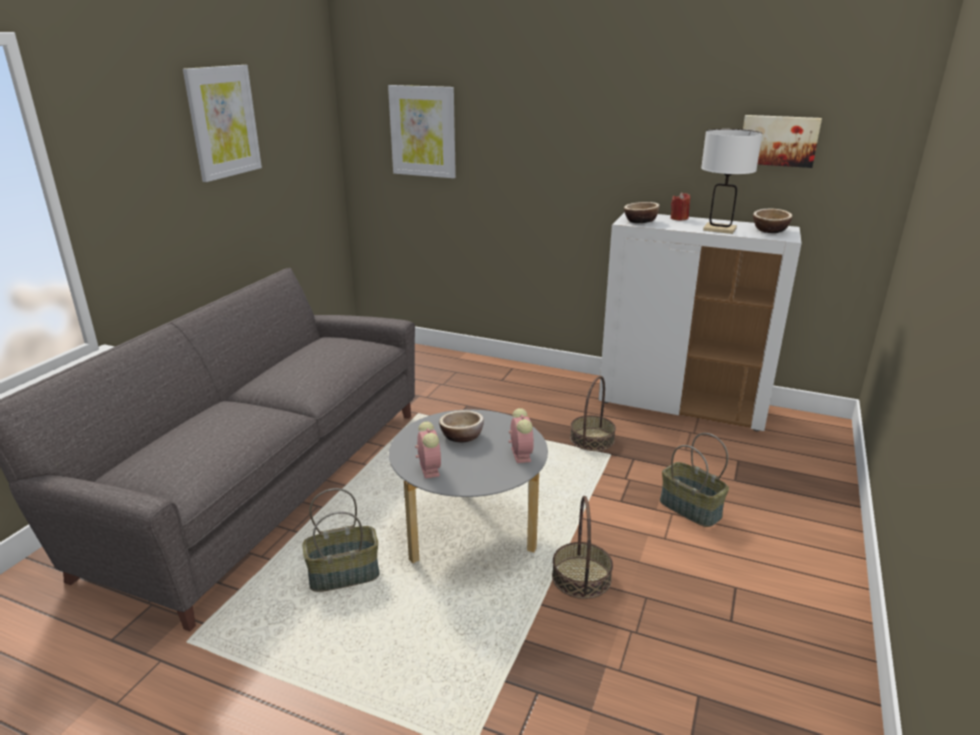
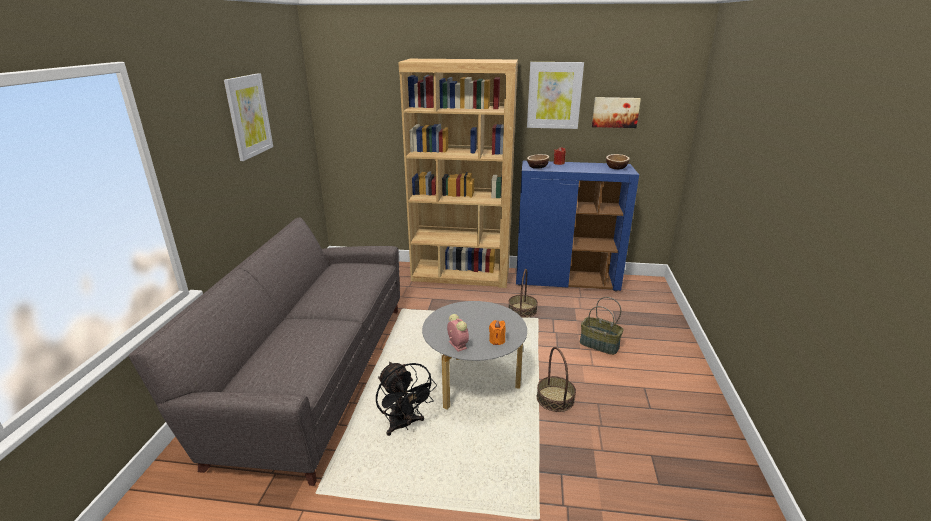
camera: 15 degrees left, 0 degrees up
basket [302,488,380,592] -> black fan [376,362,437,436]
picture [388,85,456,178] -> picture moved to [527,62,584,129]
bowl [439,410,484,443] -> none
alarm clock [509,408,534,463] -> none
white cabinet [598,212,802,432] -> blue cabinet [516,161,639,291]
white table lamp [701,129,763,234] -> none
none -> brown bookcase [398,59,518,288]
none -> orange candle [489,320,506,345]

